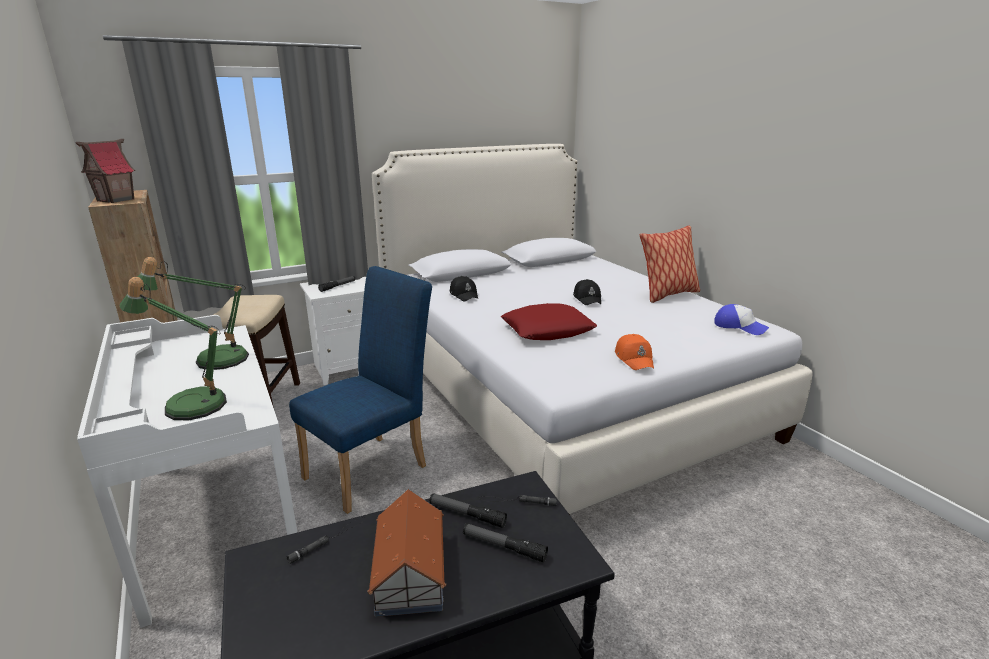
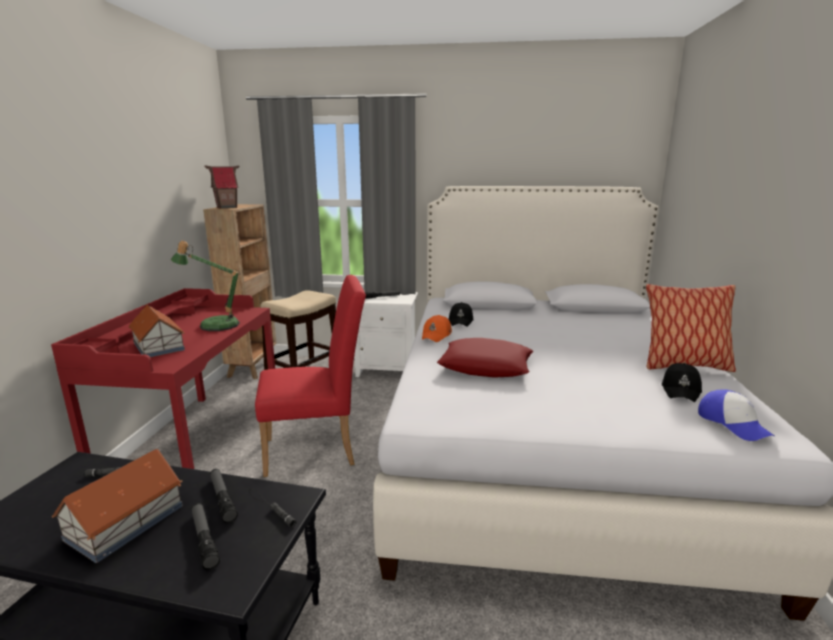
camera: 35 degrees right, 5 degrees down
white desk [77,315,297,628] -> red desk [51,288,275,469]
table lamp [119,277,227,420] -> toy house [128,305,185,357]
blue chair [289,266,432,514] -> red chair [255,275,366,477]
black cap [573,279,601,305] -> black cap moved to [662,363,702,402]
orange cap [615,334,654,370] -> orange cap moved to [422,315,452,342]

